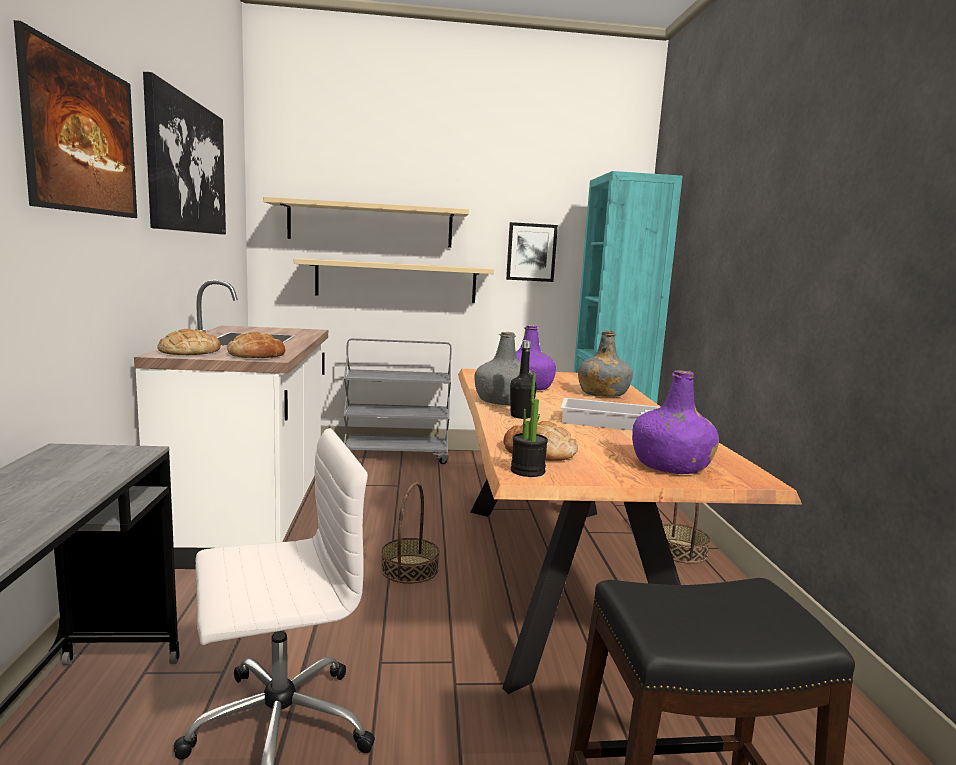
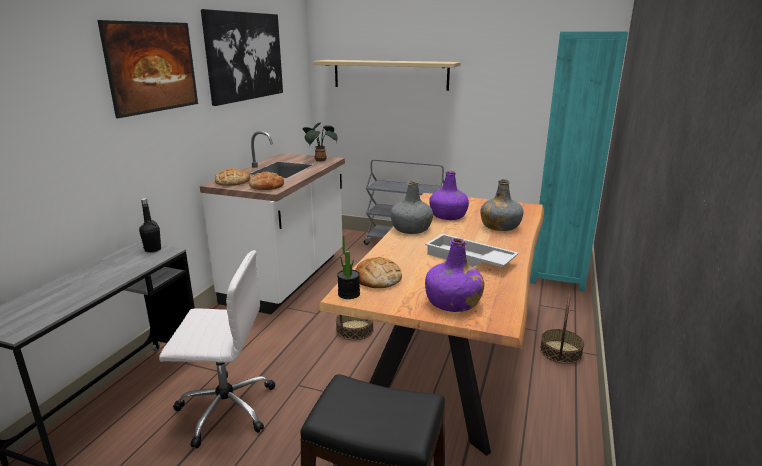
camera: 25 degrees right, 10 degrees up
beige shelf [294,258,494,303] -> none
picture [506,222,558,282] -> none
black bottle [510,340,537,419] -> black bottle moved to [139,198,161,253]
none -> potted plant [302,122,337,162]

